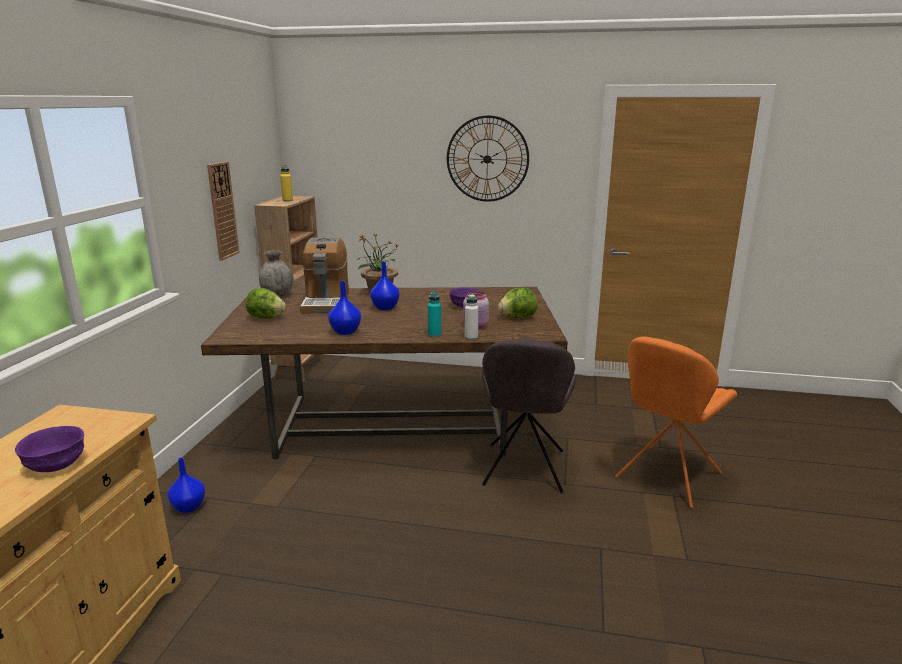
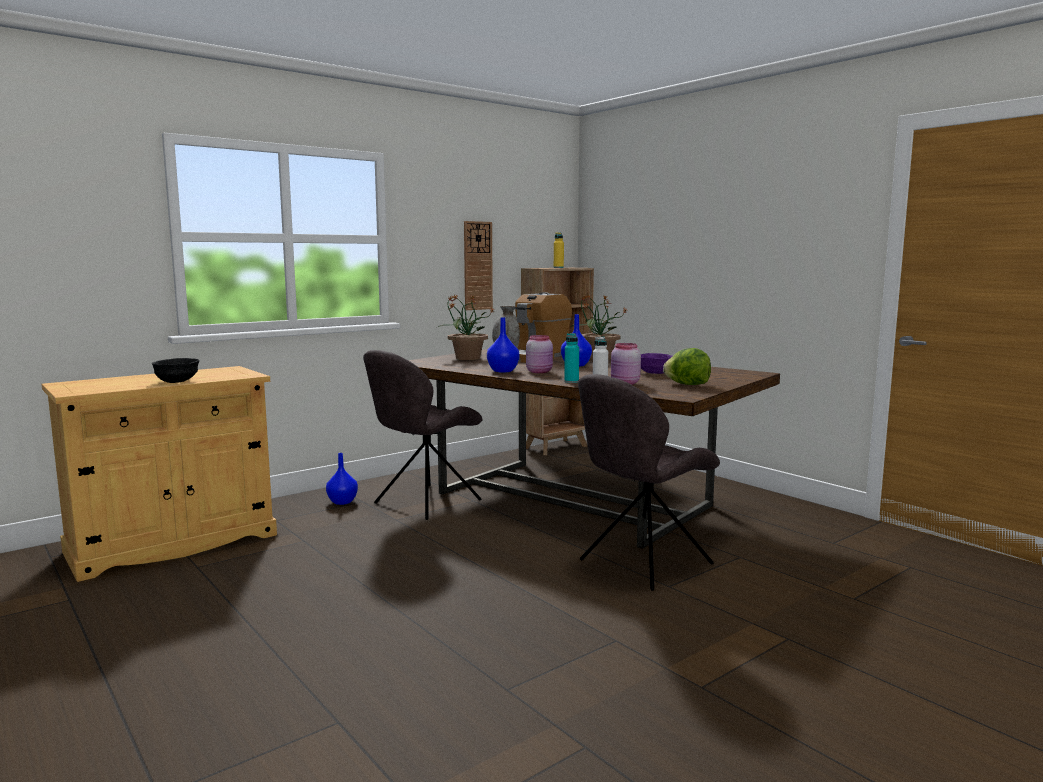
camera: 40 degrees right, 10 degrees down
purple bowl [15,426,84,472] -> black bowl [152,358,199,383]
lettuce [246,288,286,318] -> potted plant [438,295,494,360]
wall clock [447,115,529,202] -> none
orange chair [615,337,737,508] -> none
none -> grey chair [363,350,483,520]
none -> pink jar [526,335,553,373]

